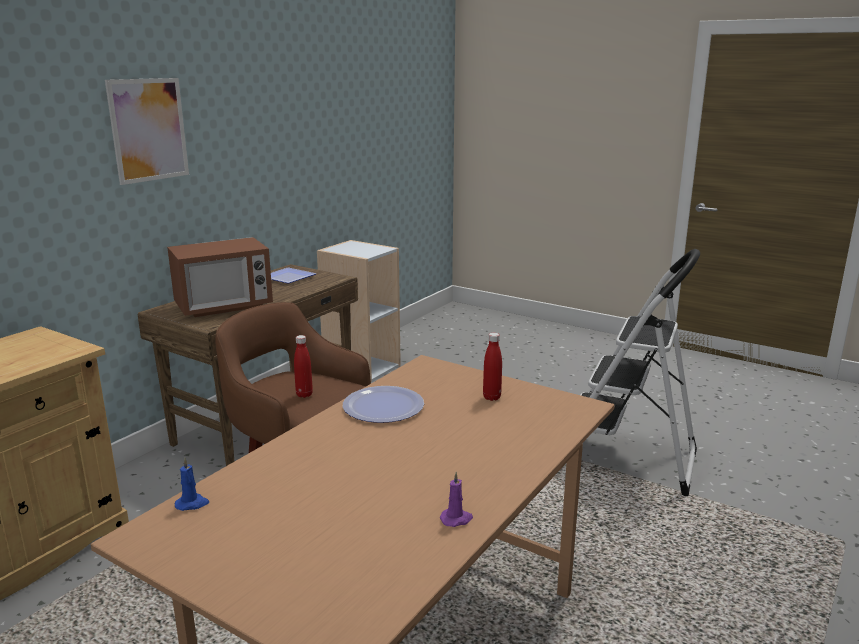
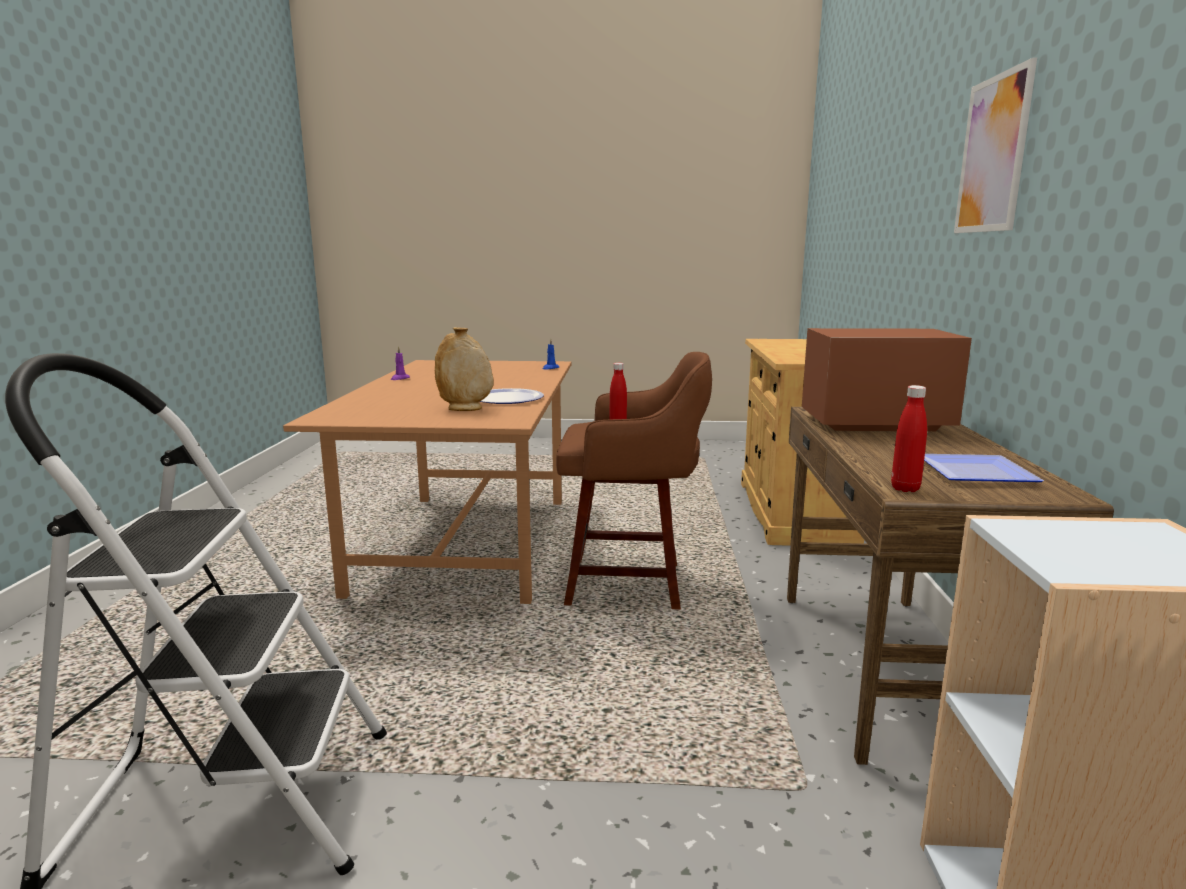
camera: 150 degrees right, 5 degrees down
microwave [167,237,273,317] -> microwave turned 60 degrees clockwise [802,328,972,431]
red bottle [483,333,502,401] -> red bottle moved to [891,385,927,492]
none -> beige vase [435,327,494,411]

